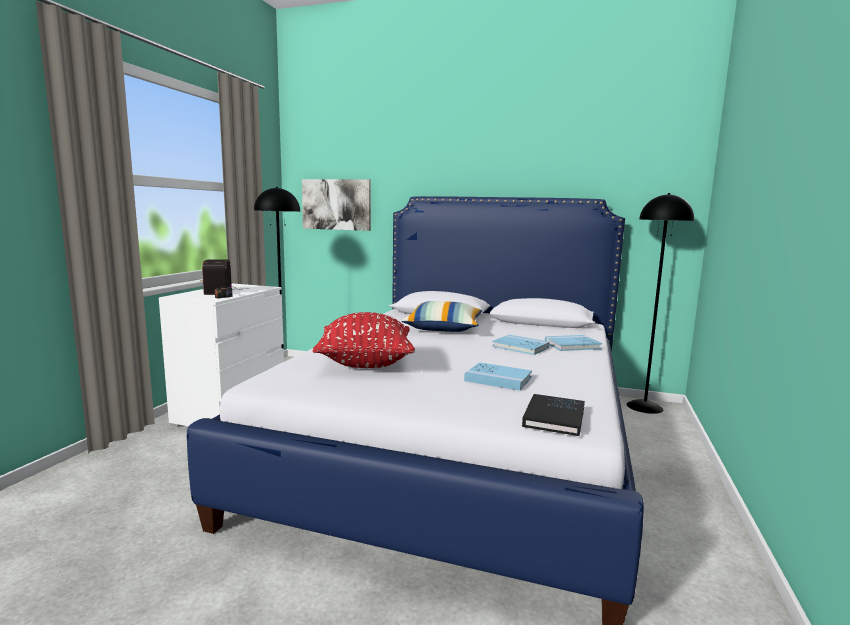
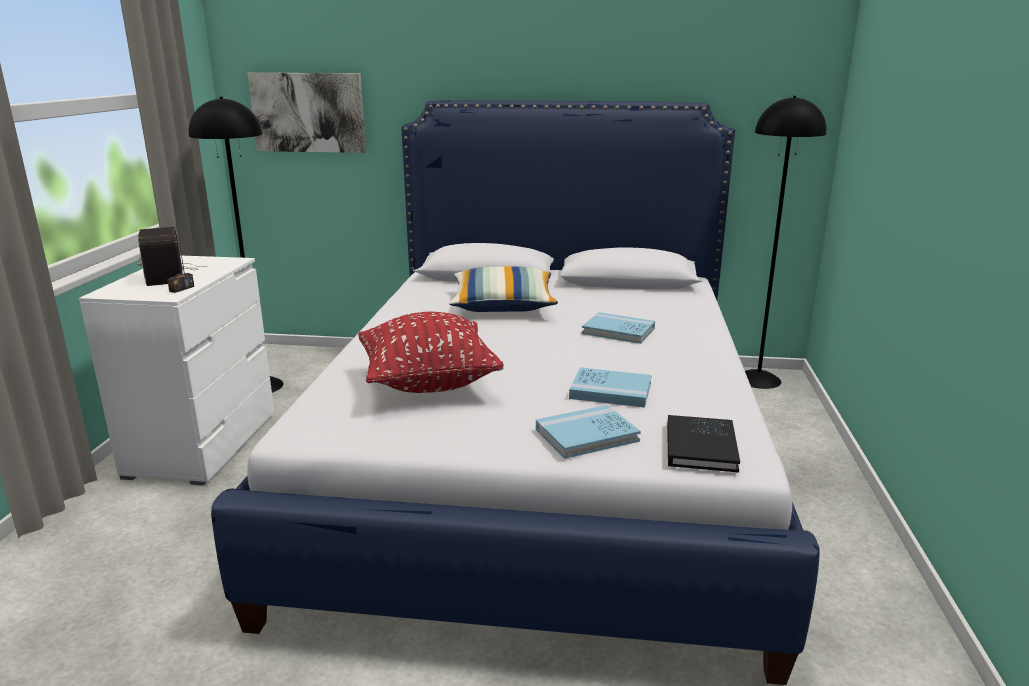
camera: 10 degrees left, 10 degrees up
blue book [545,335,602,351] -> blue book moved to [536,405,641,459]

